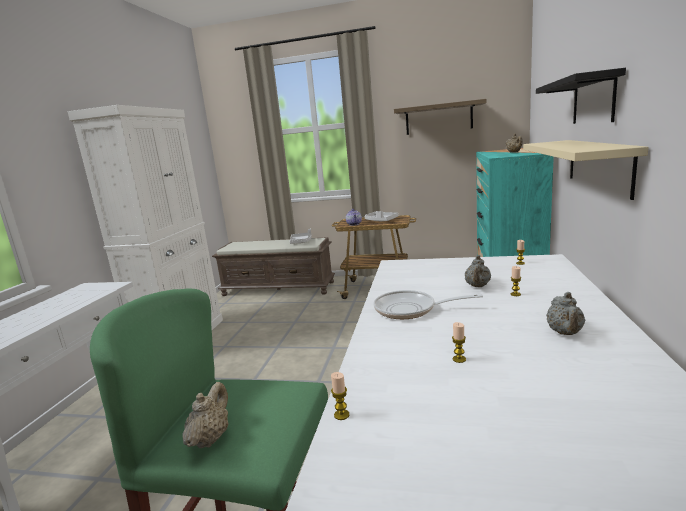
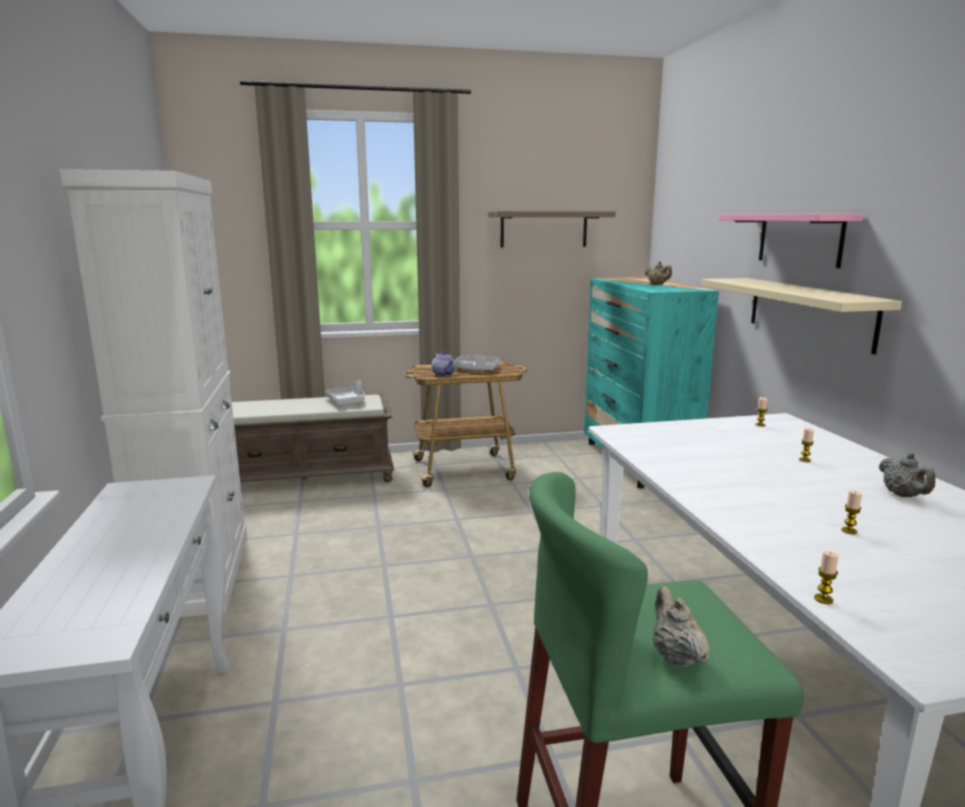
camera: 25 degrees left, 0 degrees up
frying pan [373,290,483,319] -> none
grey teapot [465,255,491,287] -> none
black shelf [536,68,626,124] -> pink shelf [719,214,863,268]

